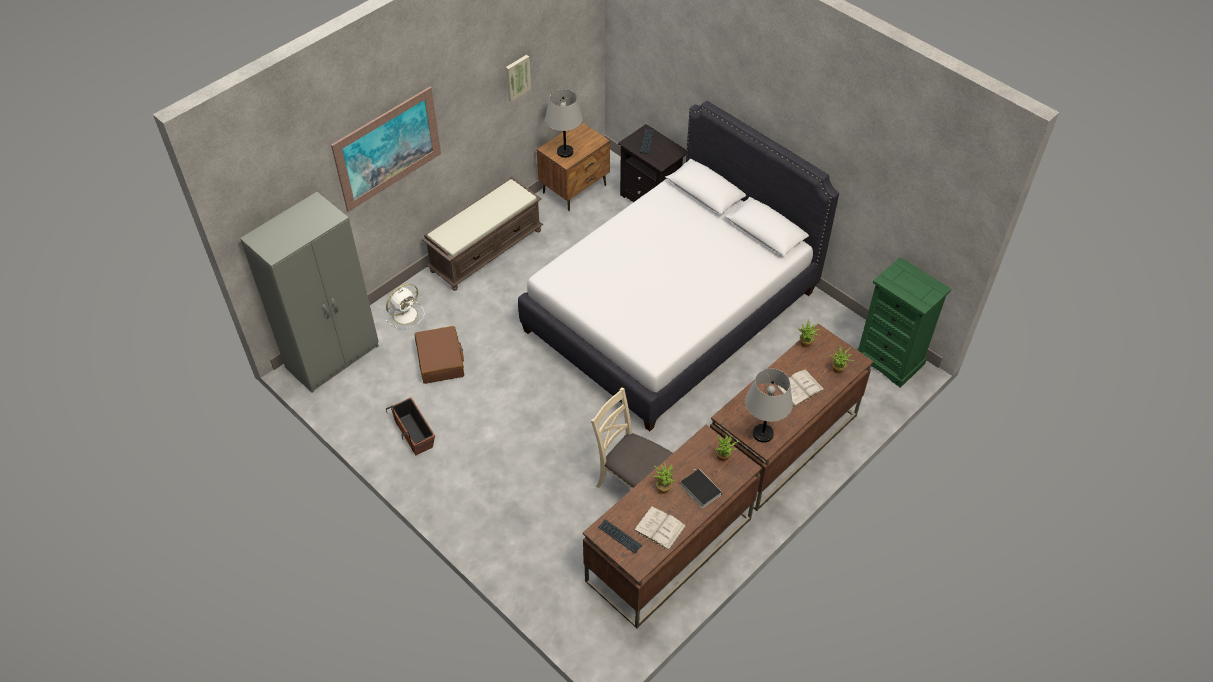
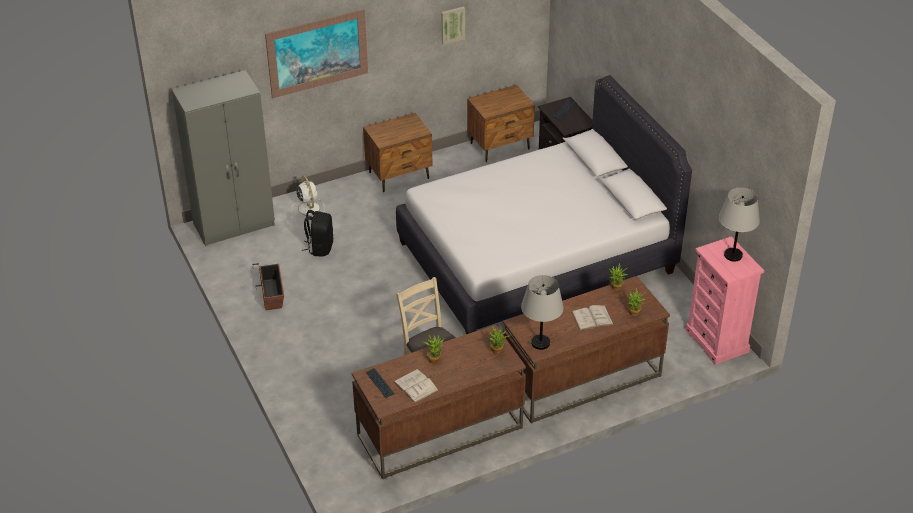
camera: 20 degrees right, 10 degrees down
white fan [385,283,425,329] -> white fan turned 90 degrees counterclockwise [292,176,325,216]
brown suitcase [415,326,464,384] -> black backpack [302,210,333,256]
brown bench [422,177,543,291] -> brown nightstand [363,113,433,192]
grey table lamp [545,89,583,158] -> grey table lamp moved to [719,188,760,262]
book [681,468,722,508] -> none
green dresser [857,257,951,388] -> pink dresser [685,236,764,365]

